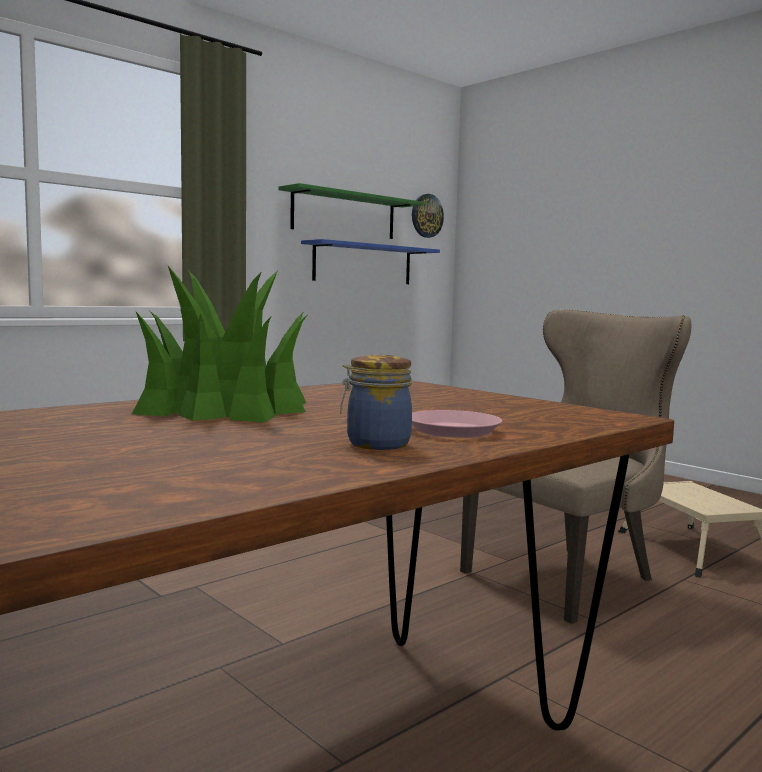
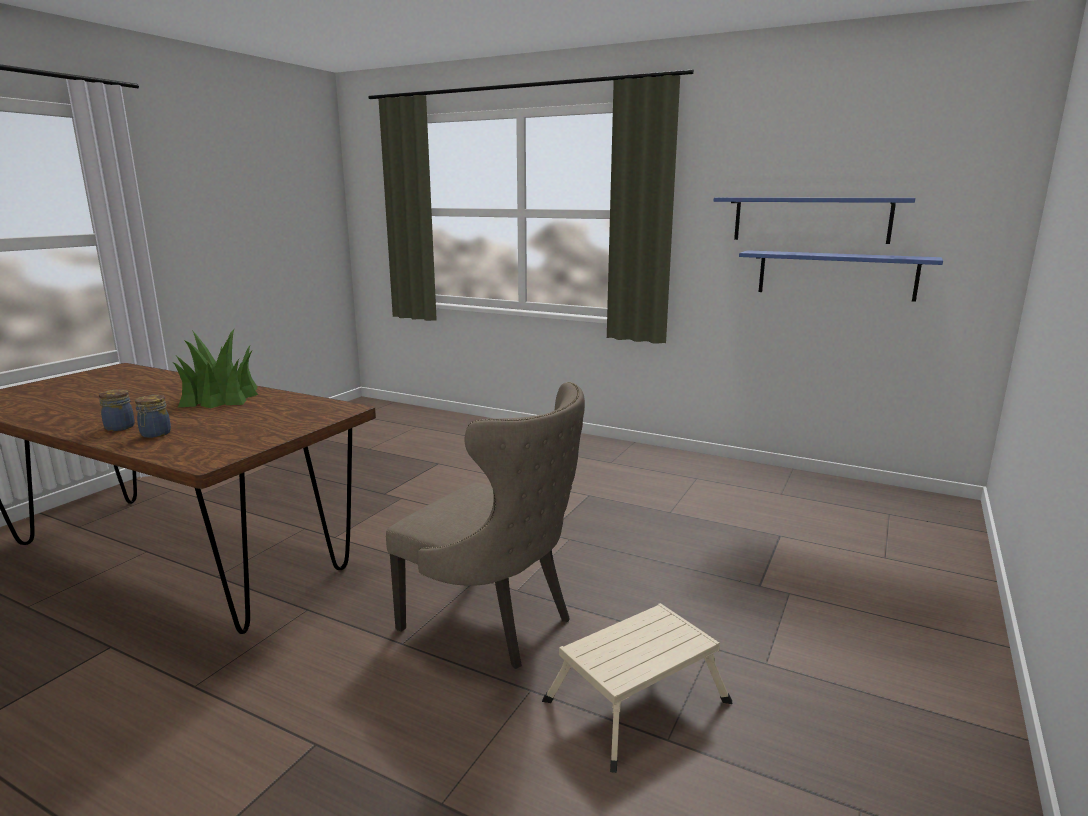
camera: 70 degrees right, 10 degrees up
green shelf [278,183,424,239] -> blue shelf [714,197,915,244]
wall clock [412,194,444,238] -> none
pink plate [412,410,502,438] -> jar [135,395,171,438]

